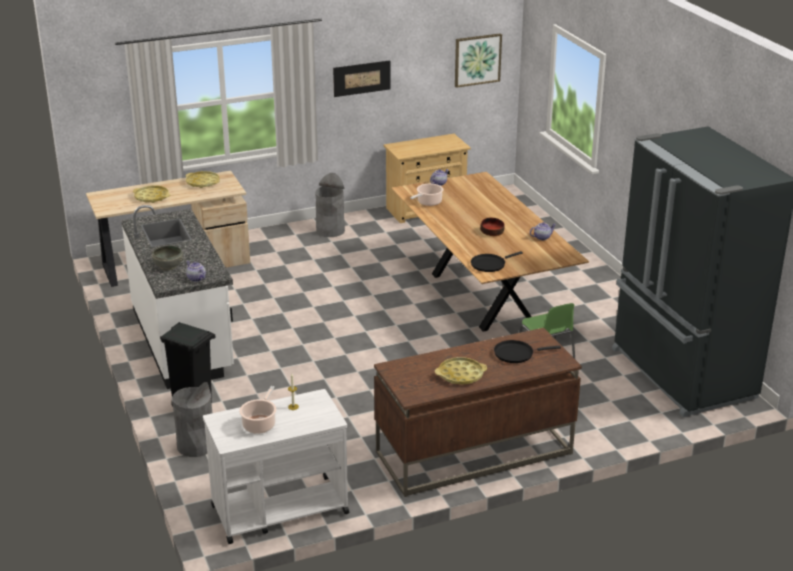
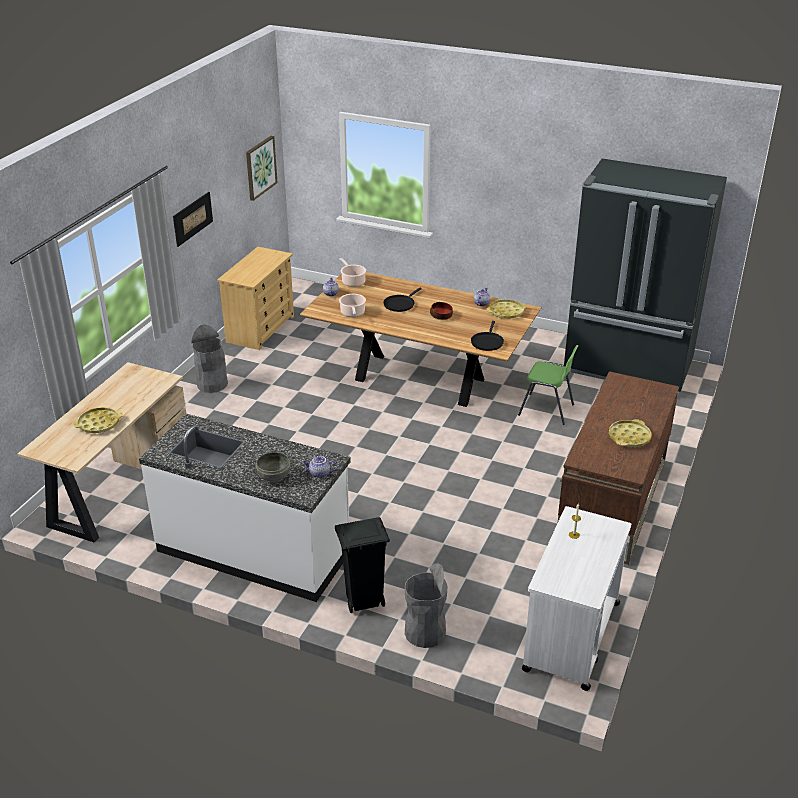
camera: 45 degrees left, 5 degrees up
yellow tray [185,171,220,188] -> yellow tray moved to [487,299,527,319]
cooking pot [239,386,276,434] -> cooking pot moved to [340,258,366,287]
black frying pan [494,340,561,363] -> black frying pan moved to [384,287,422,312]

